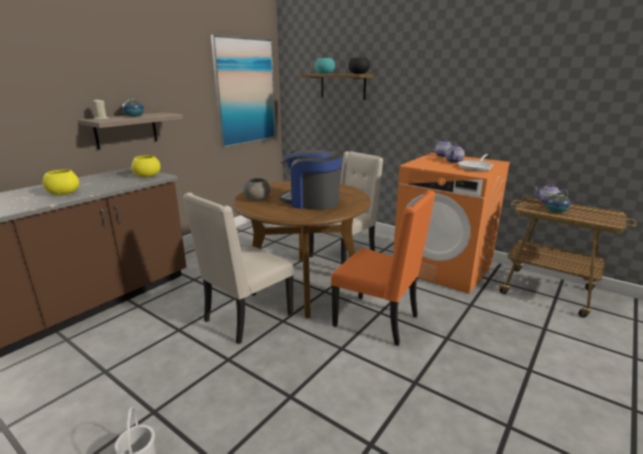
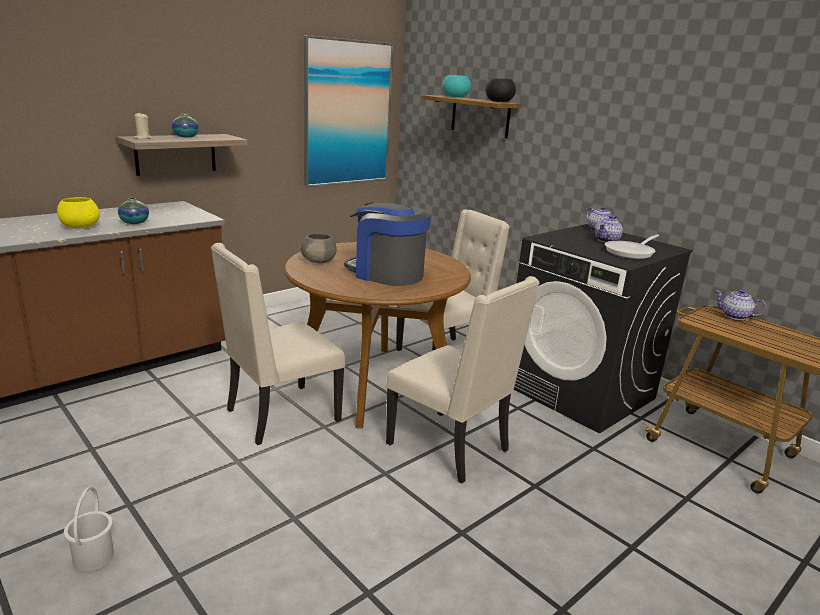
camera: 10 degrees right, 0 degrees up
yellow bowl [131,155,160,177] -> none
orange chair [331,190,436,346] -> beige chair [386,276,539,484]
orange washing machine [393,153,510,294] -> black washing machine [514,224,693,433]
vase [546,193,570,213] -> vase moved to [118,198,149,224]

